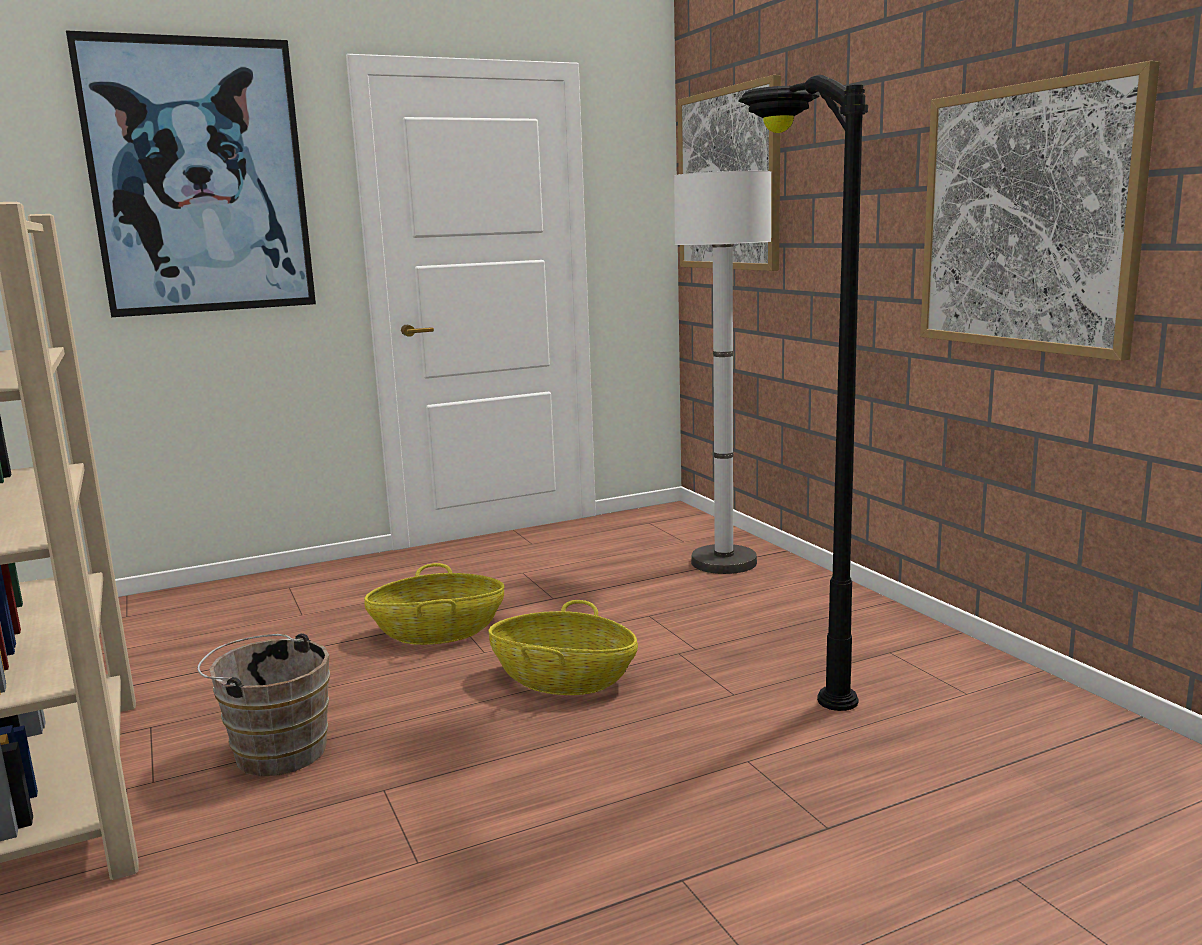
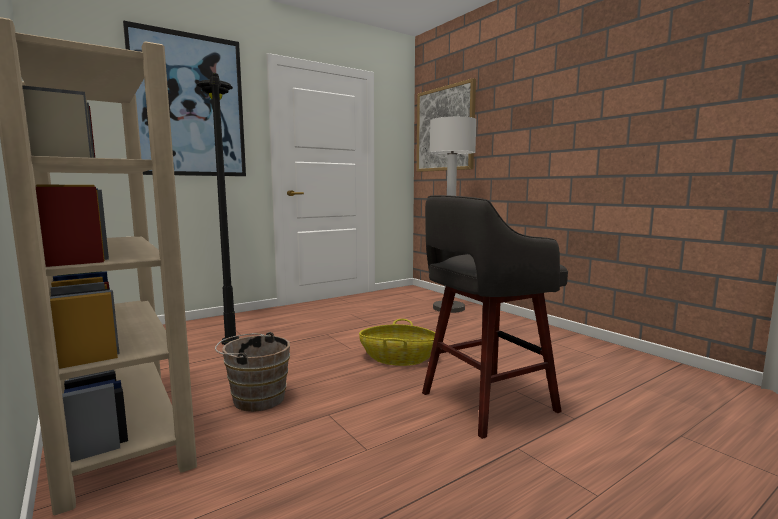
camera: 10 degrees left, 5 degrees down
basket [364,563,505,645] -> none
black floor lamp [738,75,868,711] -> black floor lamp moved to [197,73,239,345]
picture [920,61,1160,361] -> none
none -> grey stool [422,195,568,439]

